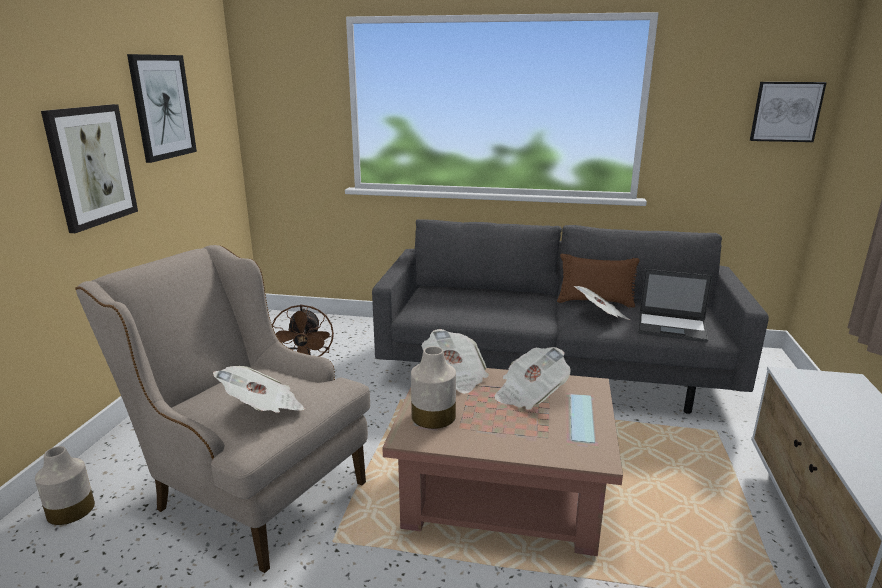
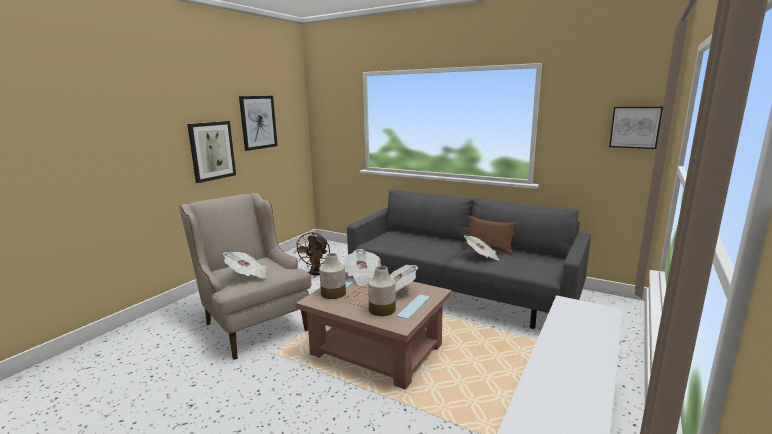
camera: 20 degrees right, 5 degrees down
beige vase [35,446,95,525] -> beige vase moved to [368,266,396,316]
laptop [638,269,713,342] -> none

